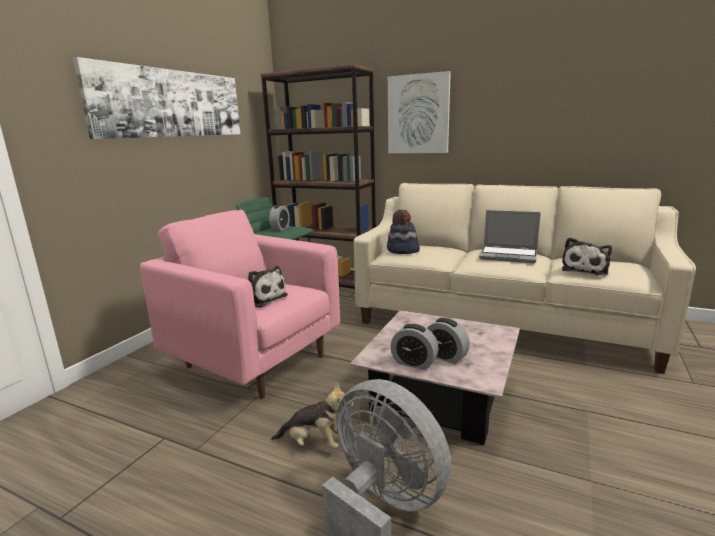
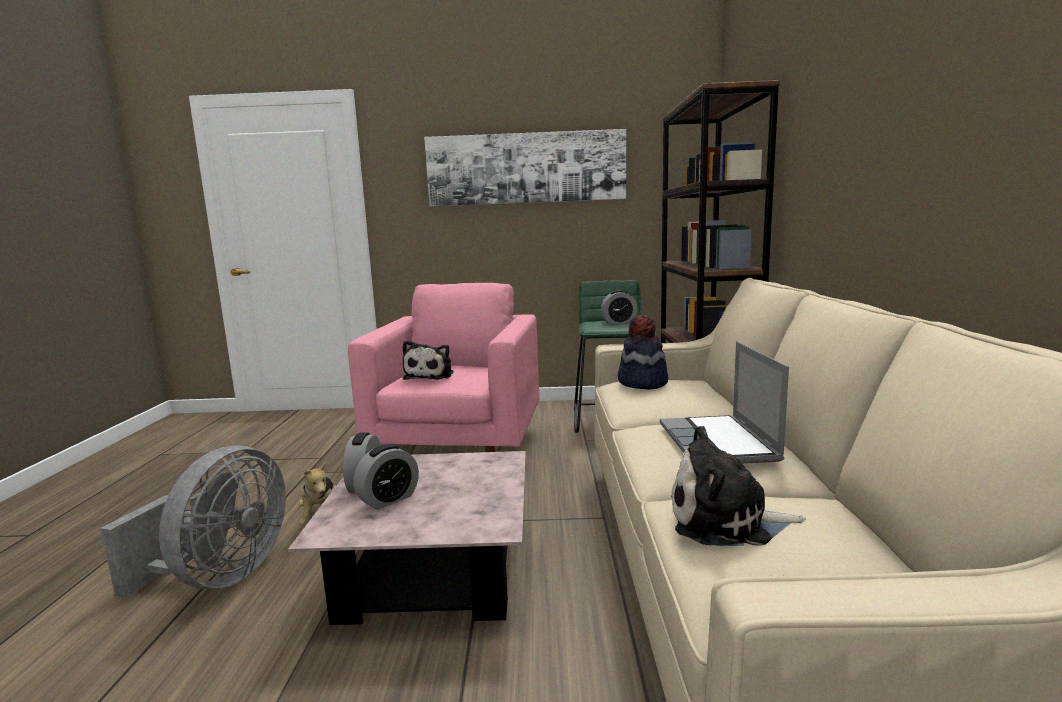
camera: 65 degrees right, 5 degrees down
picture [388,71,451,153] -> none
alarm clock [427,318,470,364] -> alarm clock turned 150 degrees counterclockwise [353,444,419,510]

